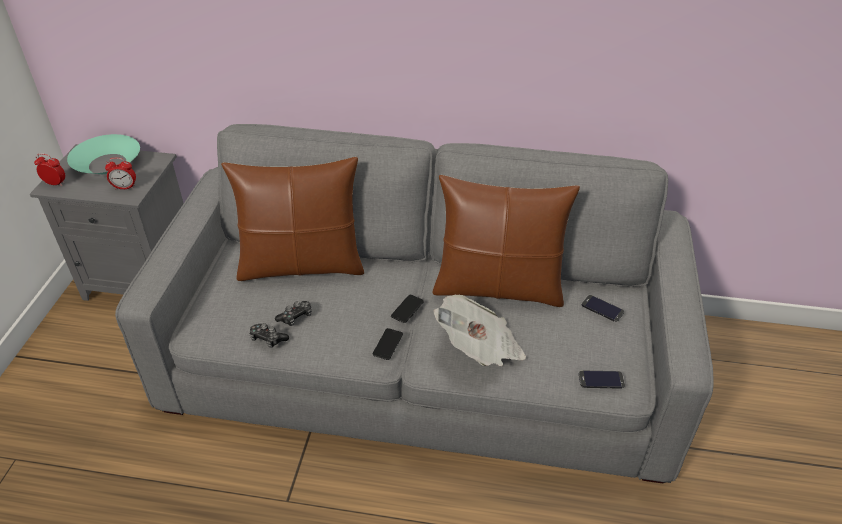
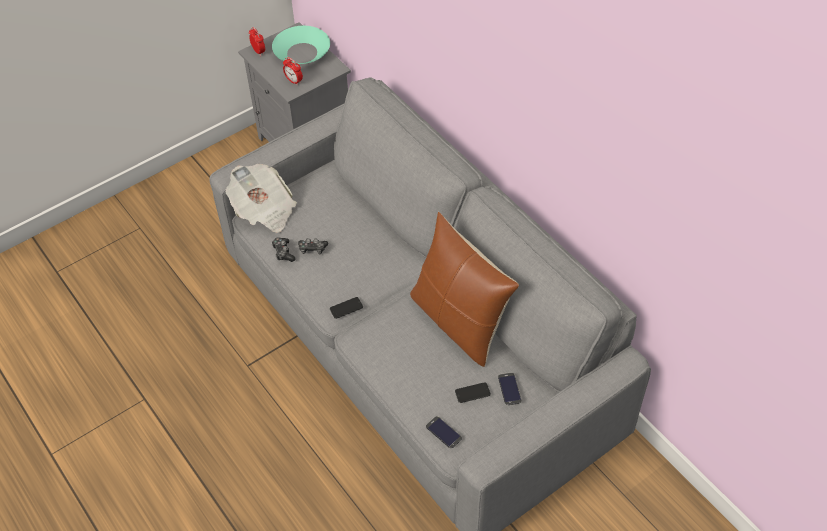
camera: 45 degrees right, 10 degrees up
brown pillow [221,157,364,281] -> none
phone [391,295,424,323] -> phone moved to [455,382,491,403]
newspaper [434,295,526,366] -> newspaper moved to [225,164,297,233]

